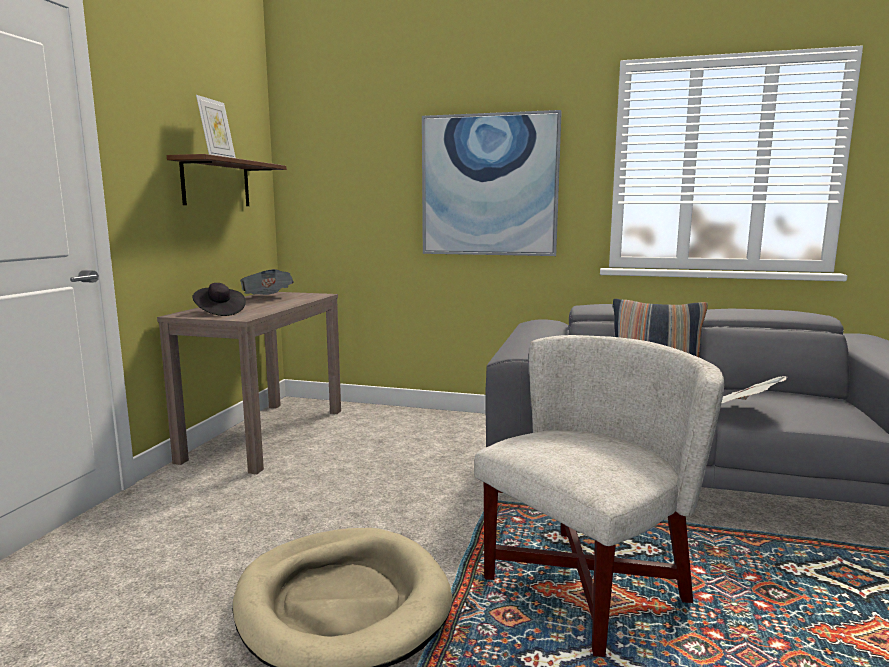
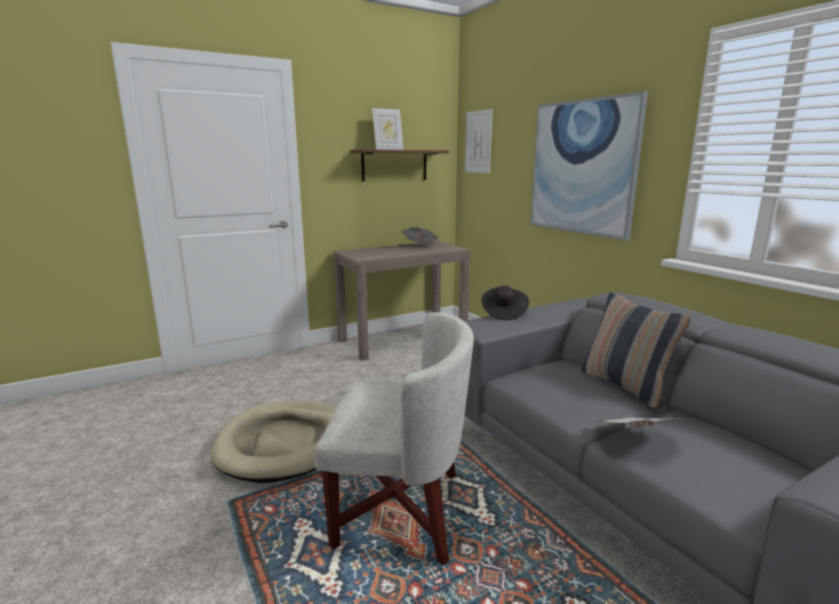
camera: 45 degrees right, 5 degrees up
black hat [192,283,246,316] -> black hat moved to [481,286,529,320]
none -> picture [465,109,492,173]

